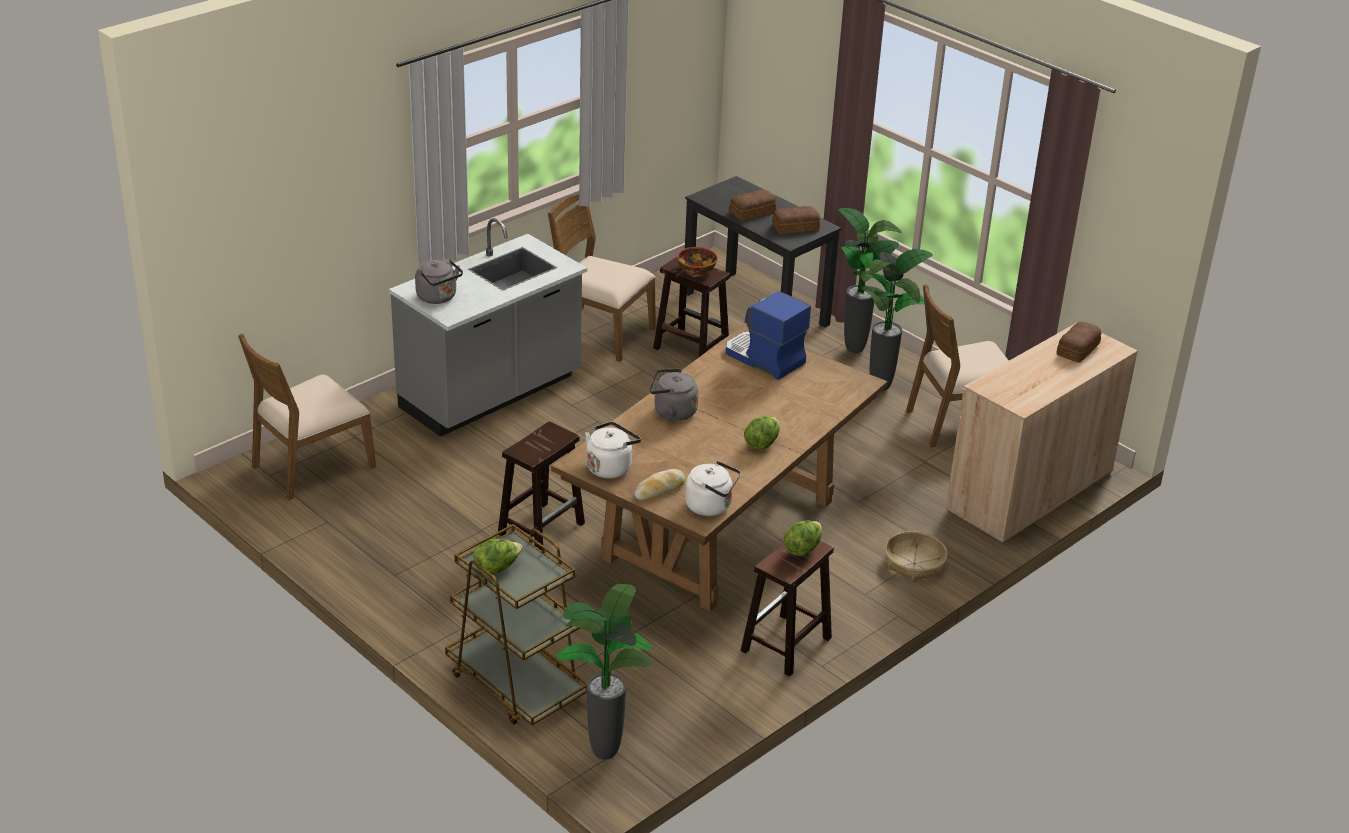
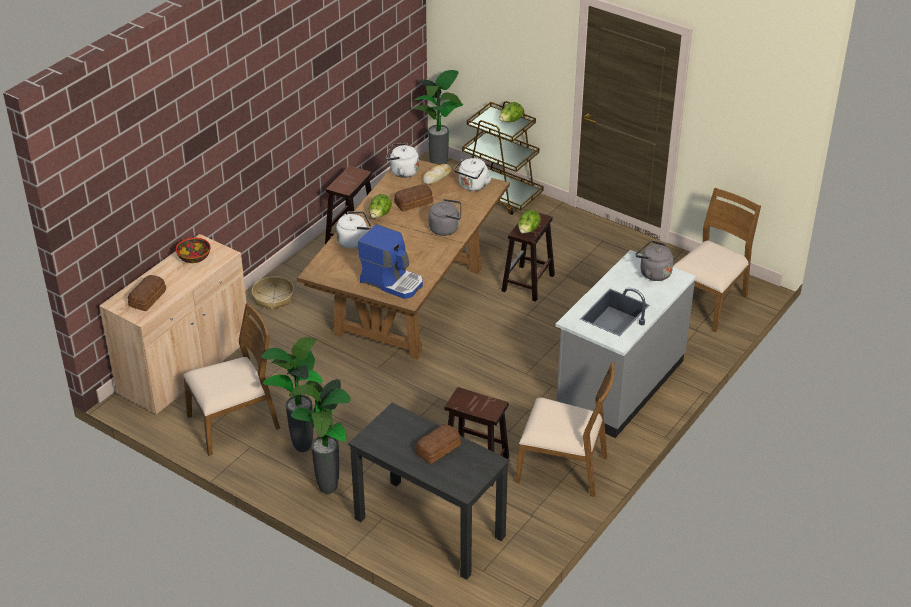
camera: 170 degrees right, 5 degrees up
bowl [677,247,718,275] -> bowl moved to [176,238,210,263]
bread [772,206,820,234] -> bread moved to [394,184,433,212]
lettuce [784,520,822,556] -> lettuce moved to [518,210,541,234]
none -> white kettle [336,211,371,249]

